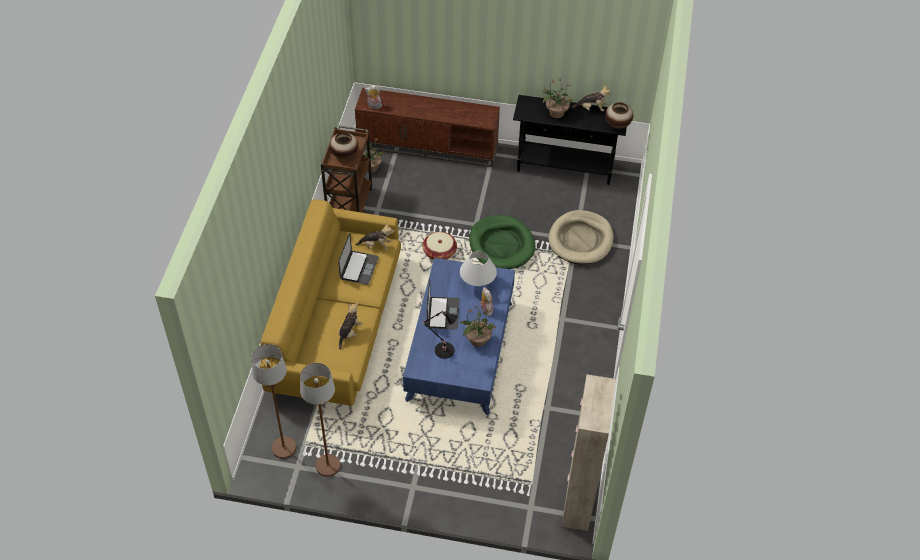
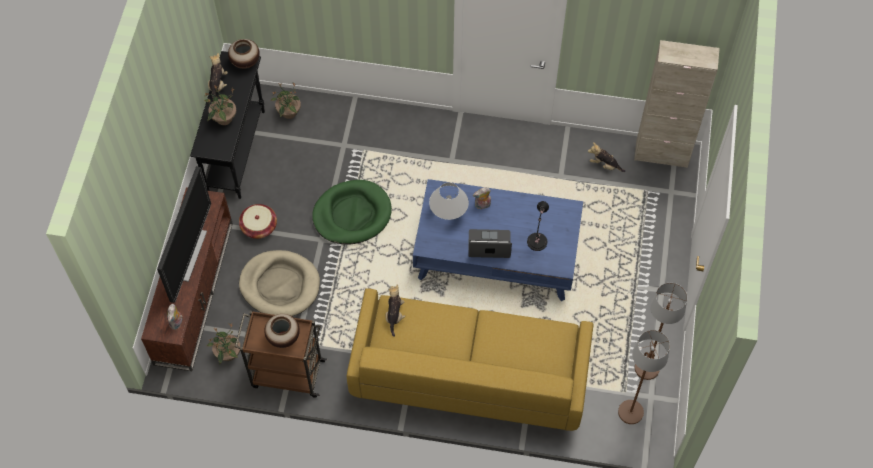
camera: 90 degrees left, 10 degrees up
laptop [338,233,379,285] -> none
plush toy [338,303,362,350] -> plush toy moved to [588,142,625,172]
basket [423,232,457,260] -> basket moved to [239,204,277,239]
potted plant [459,305,496,347] -> potted plant moved to [271,82,301,119]
beige dog bed [548,210,614,264] -> beige dog bed moved to [239,250,320,316]
none -> television [157,166,211,303]

